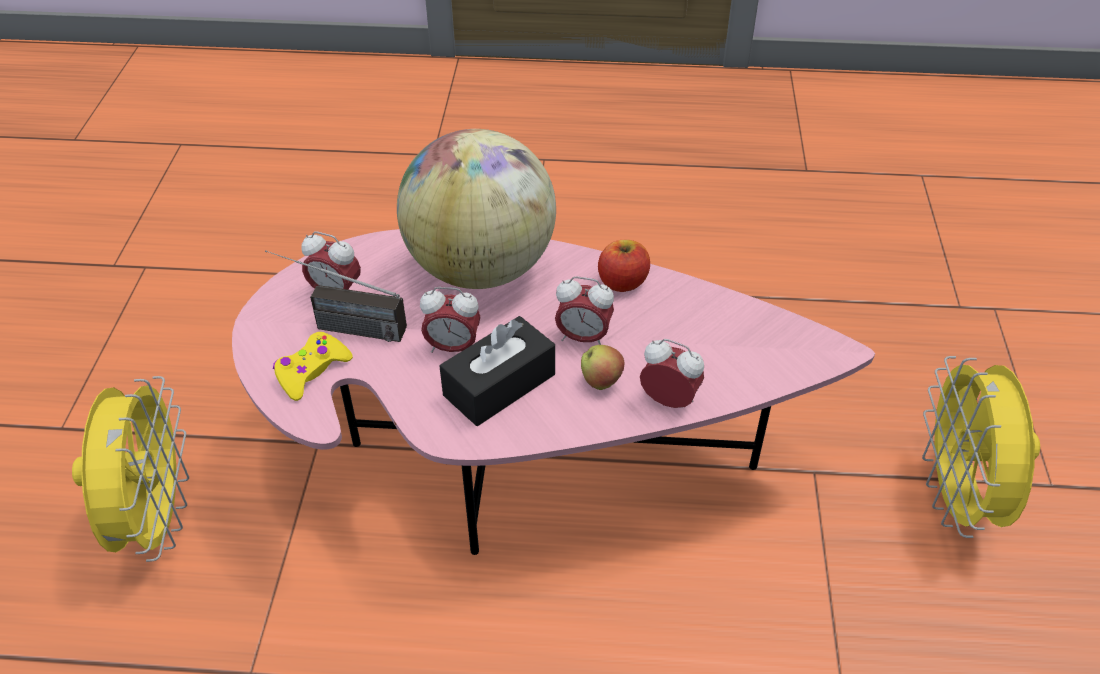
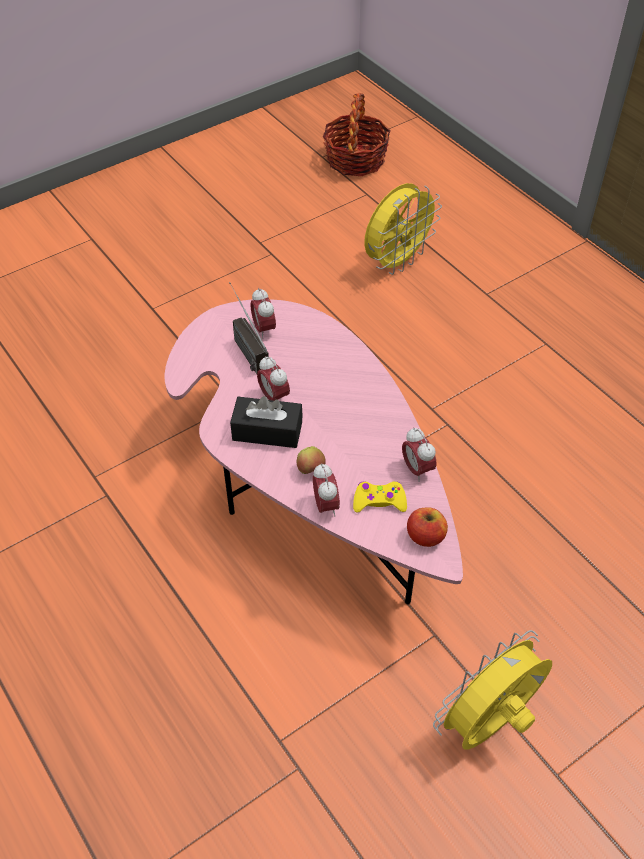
camera: 50 degrees right, 5 degrees up
yellow fan [72,376,189,562] -> yellow fan moved to [364,183,442,275]
yellow game controller [273,332,353,401] -> yellow game controller moved to [353,482,407,513]
globe [397,129,556,289] -> none
alarm clock [555,276,614,345] -> alarm clock moved to [402,427,436,482]
apple [598,240,650,292] -> apple moved to [407,507,448,547]
none -> basket [323,93,390,176]

